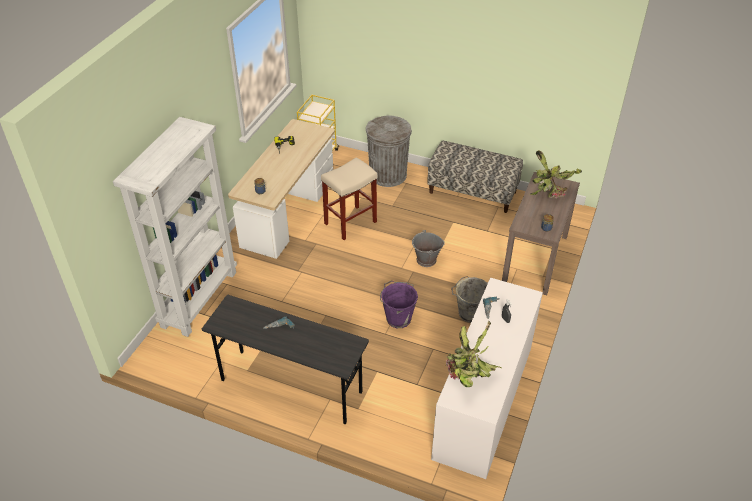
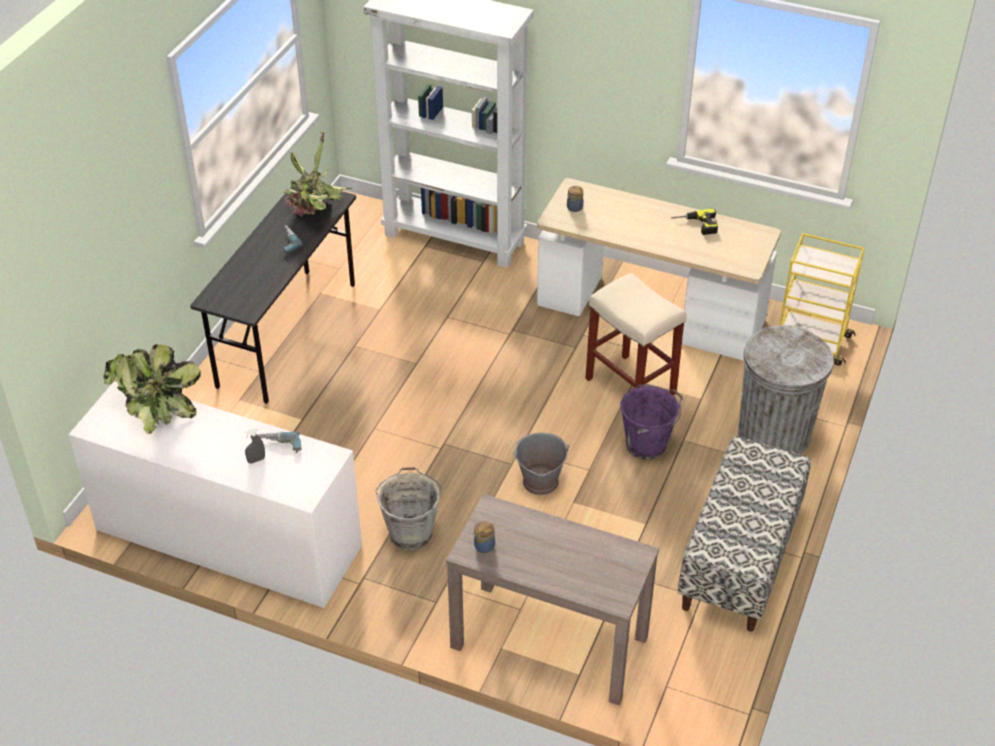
camera: 90 degrees right, 0 degrees up
purple bucket [380,281,418,328] -> purple bucket moved to [620,385,683,460]
potted plant [530,150,582,198] -> potted plant moved to [284,130,353,216]

